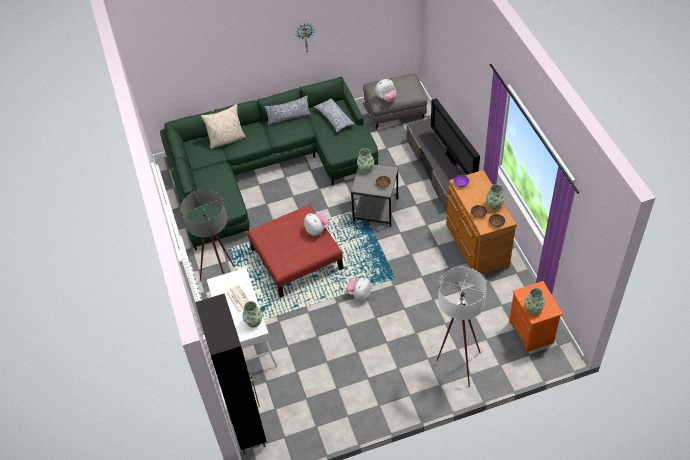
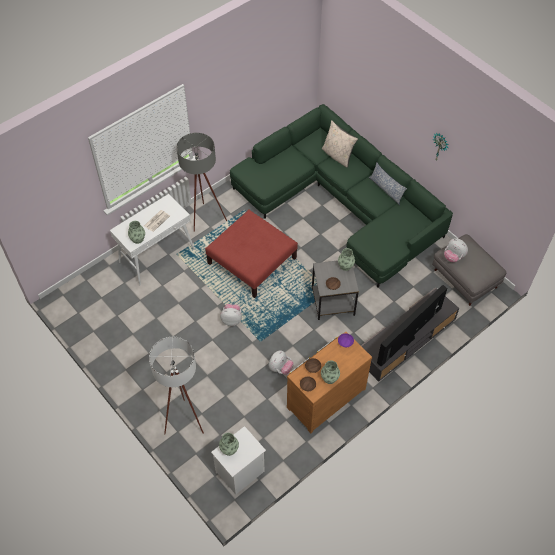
camera: 65 degrees right, 5 degrees up
black cabinet [195,293,267,454] -> none
plush toy [304,213,330,236] -> plush toy moved to [268,350,294,375]
pillow [313,98,355,132] -> none
orange nightstand [509,281,563,353] -> white nightstand [211,426,266,495]

